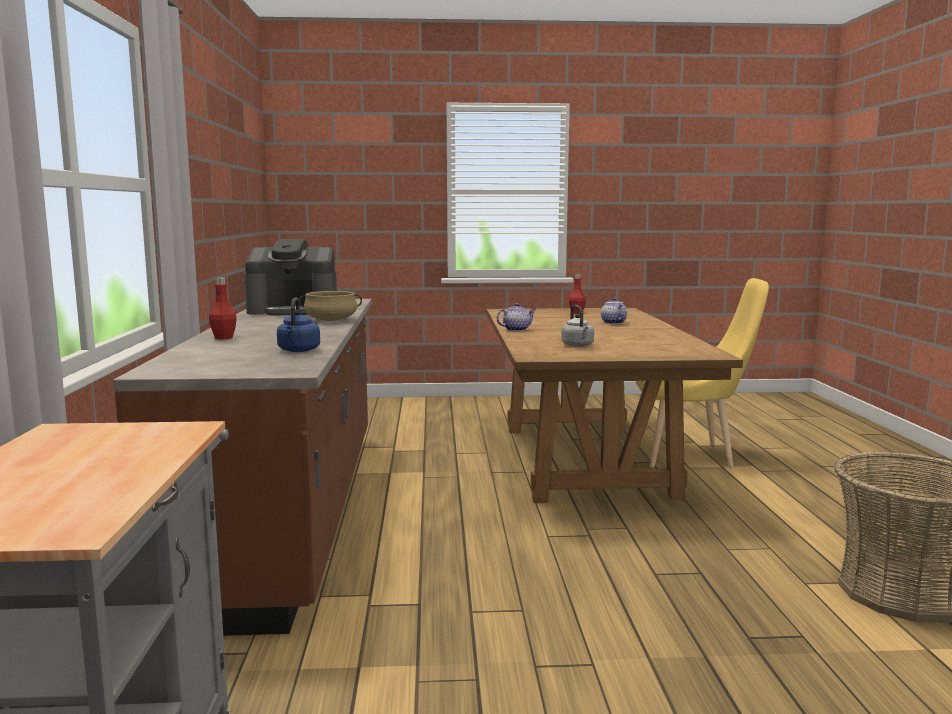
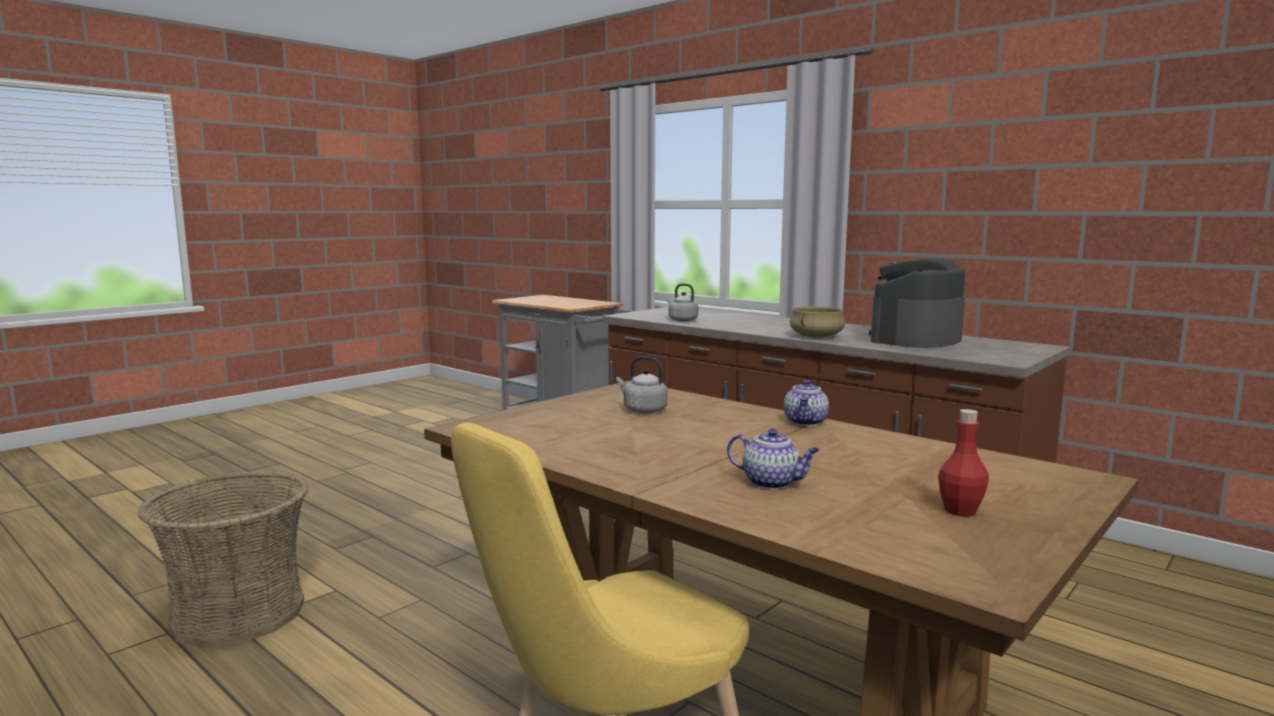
camera: 135 degrees right, 0 degrees up
red bottle [209,277,237,339] -> none
blue kettle [277,298,320,352] -> grey kettle [666,284,698,322]

